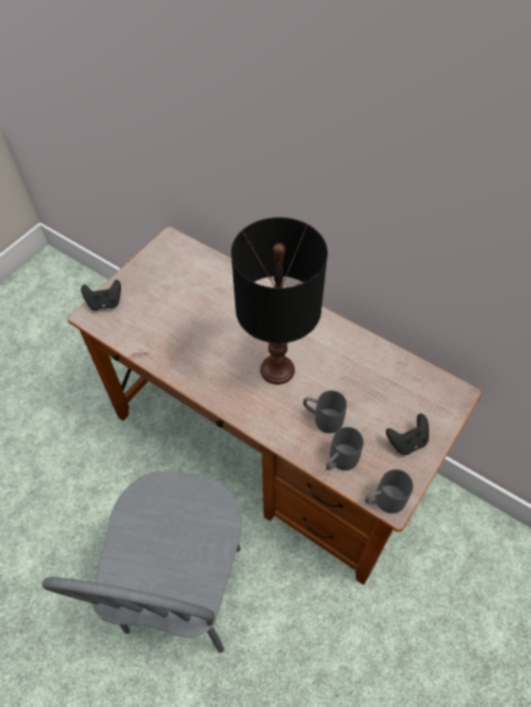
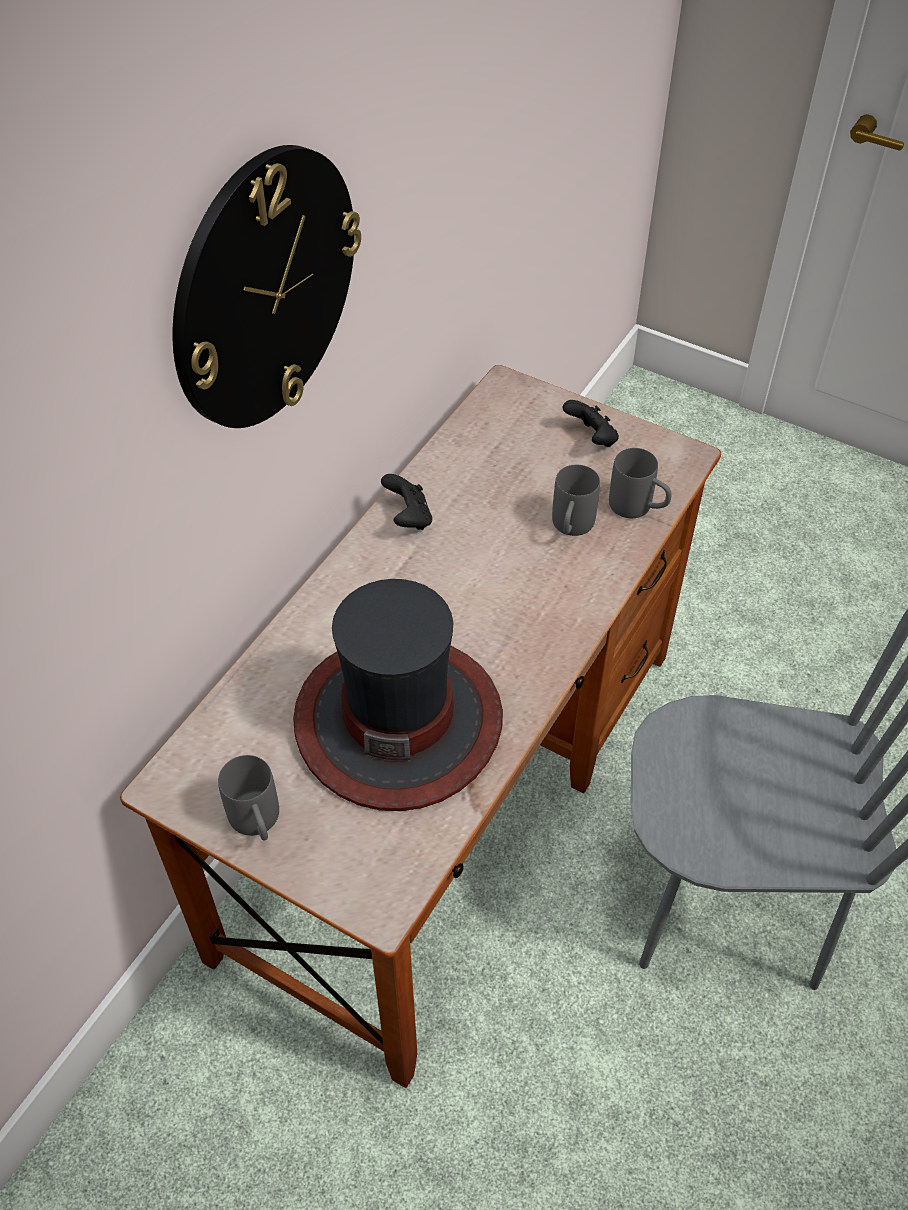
camera: 95 degrees left, 5 degrees down
black game controller [81,280,121,310] -> black game controller moved to [381,474,432,530]
black table lamp [231,217,328,385] -> none
grey mug [365,469,413,514] -> grey mug moved to [218,755,279,841]
none -> wall clock [173,145,361,428]
none -> hat [293,579,503,811]

